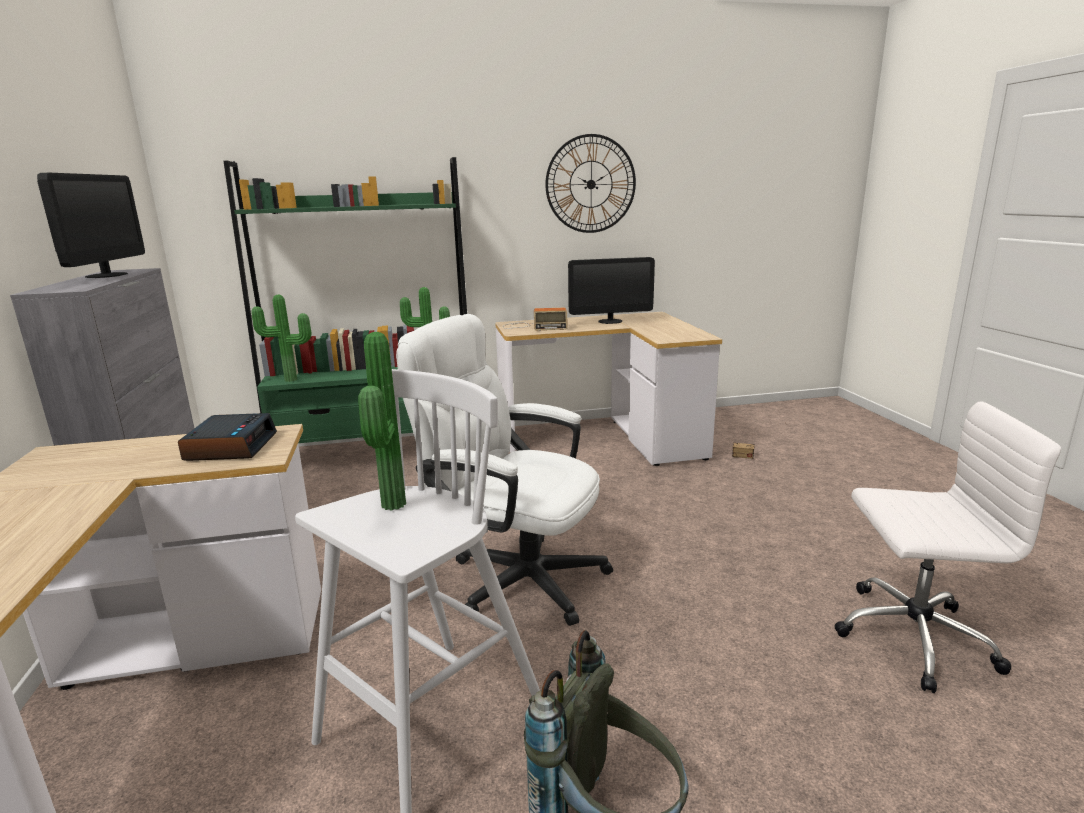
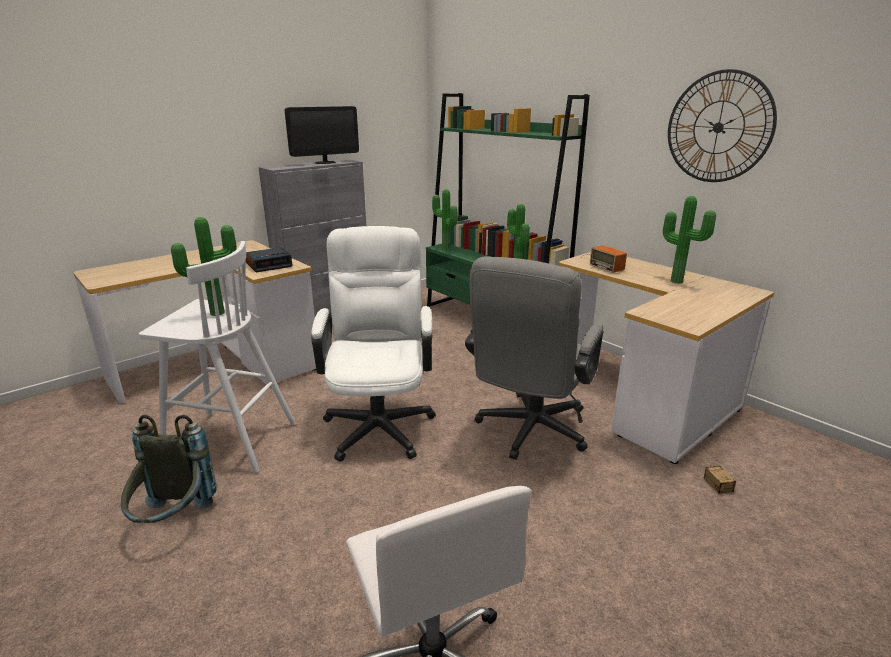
camera: 60 degrees right, 5 degrees up
monitor [568,257,655,324] -> potted plant [663,196,716,284]
none -> grey office chair [465,256,604,460]

